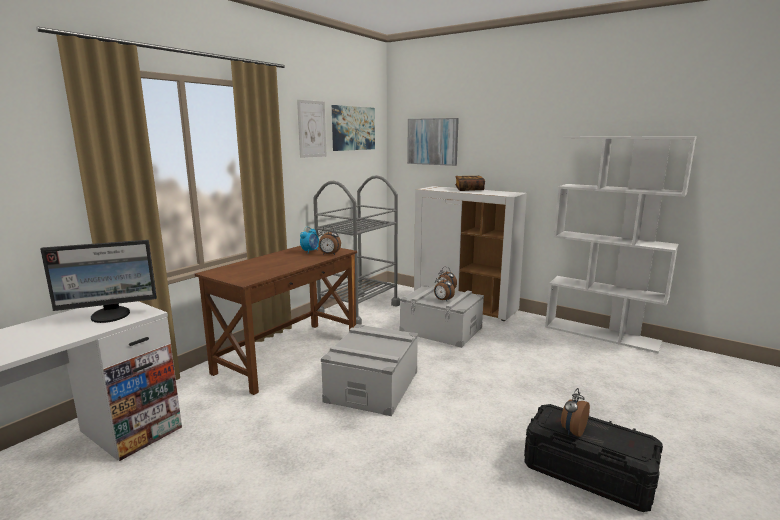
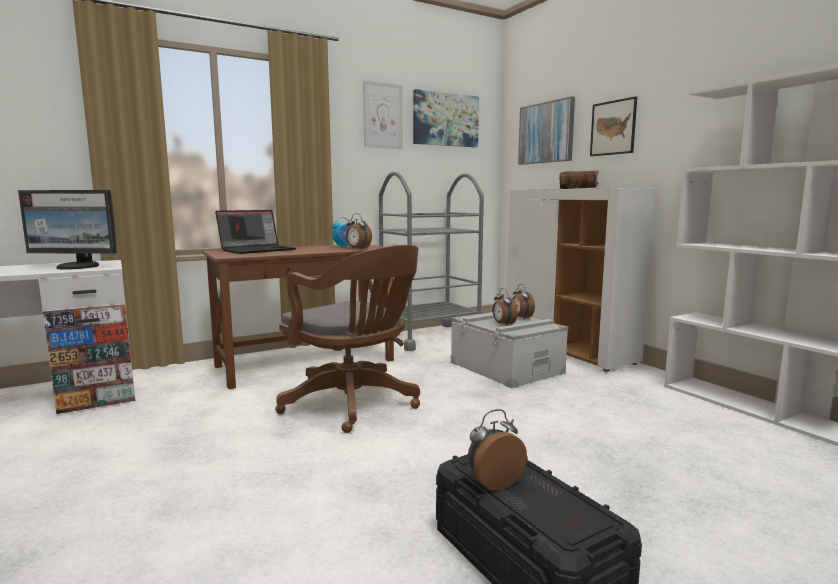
camera: 25 degrees right, 5 degrees down
grey storage box [321,324,418,416] -> brown office chair [275,245,420,433]
none -> laptop [215,210,296,254]
none -> picture [590,96,637,156]

